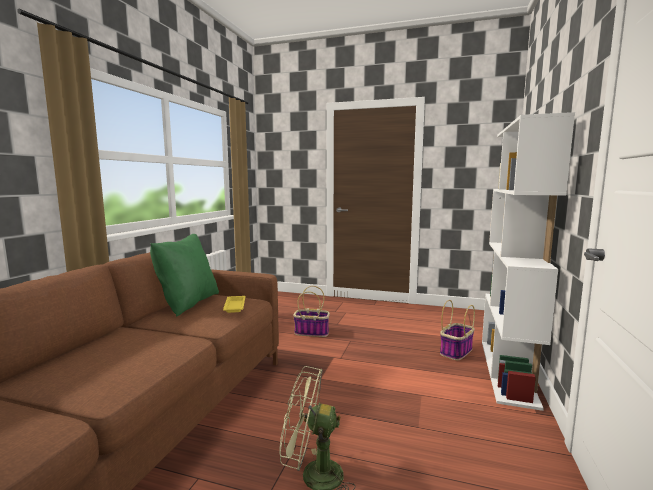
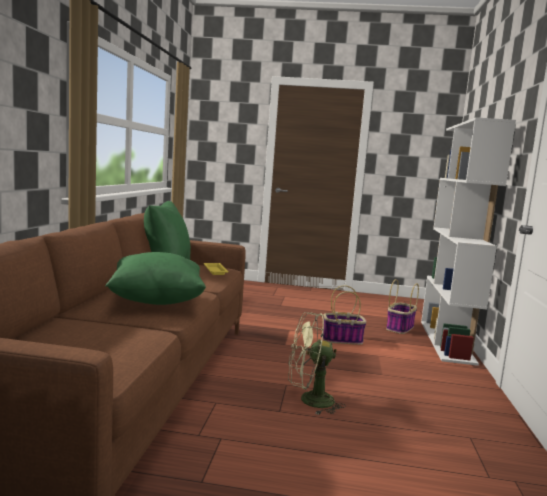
camera: 10 degrees left, 0 degrees up
basket [293,286,330,337] -> basket moved to [323,285,367,345]
none -> green pillow [105,252,206,305]

